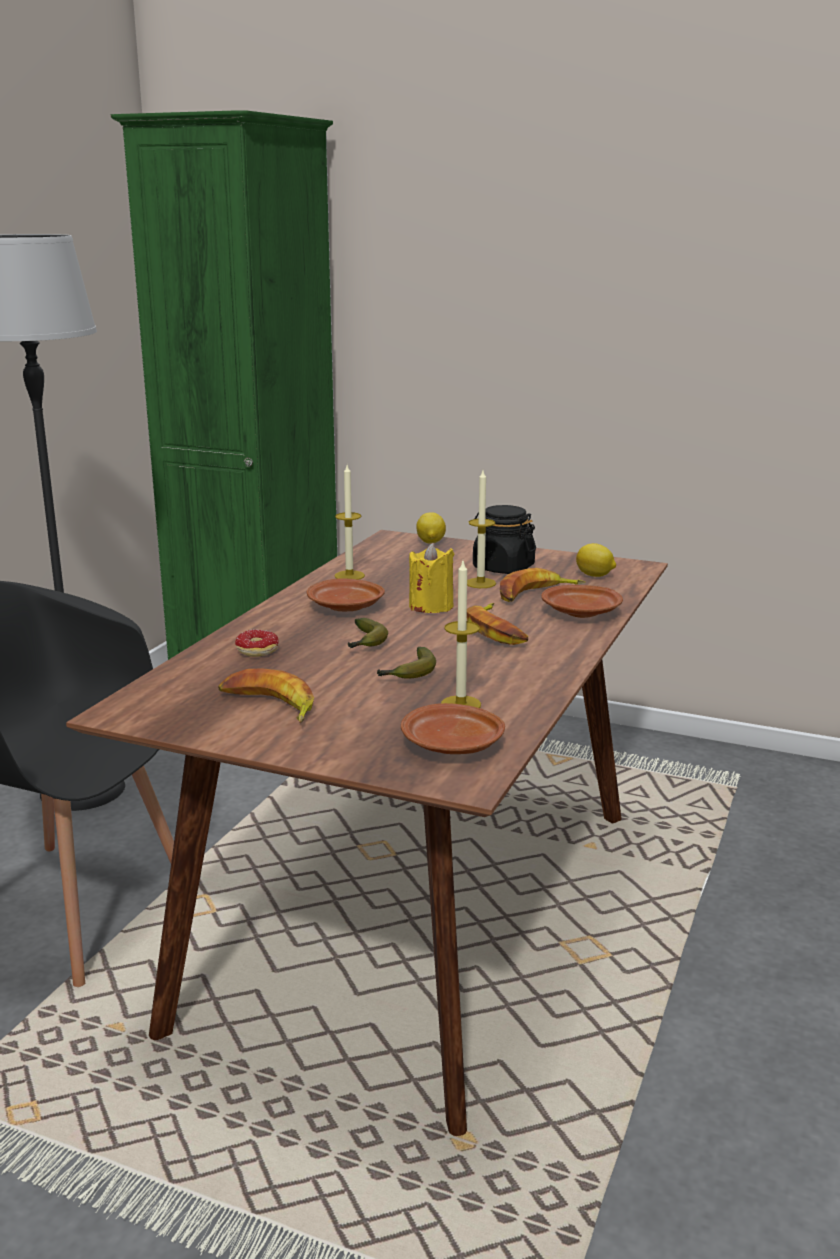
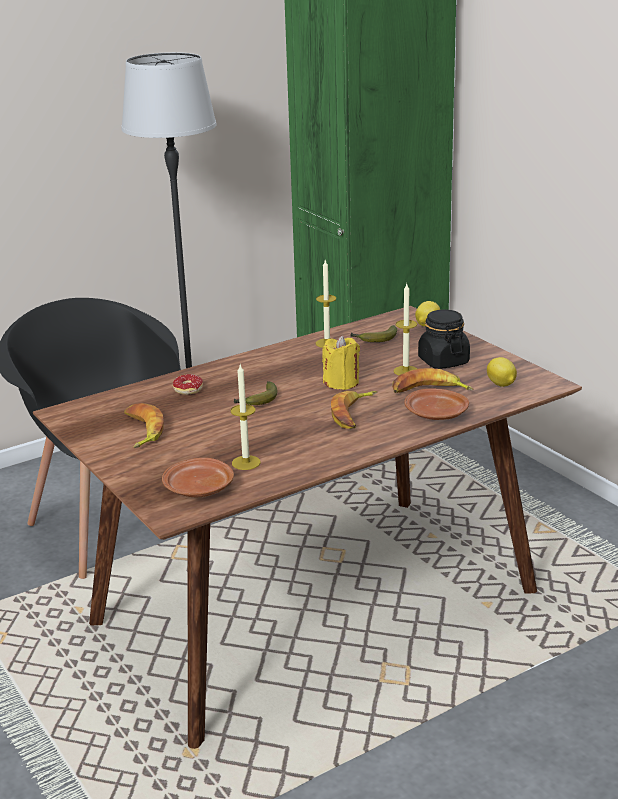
camera: 35 degrees right, 5 degrees up
brown plate [307,578,385,611] -> none
banana [377,647,436,679] -> banana moved to [350,325,397,342]

